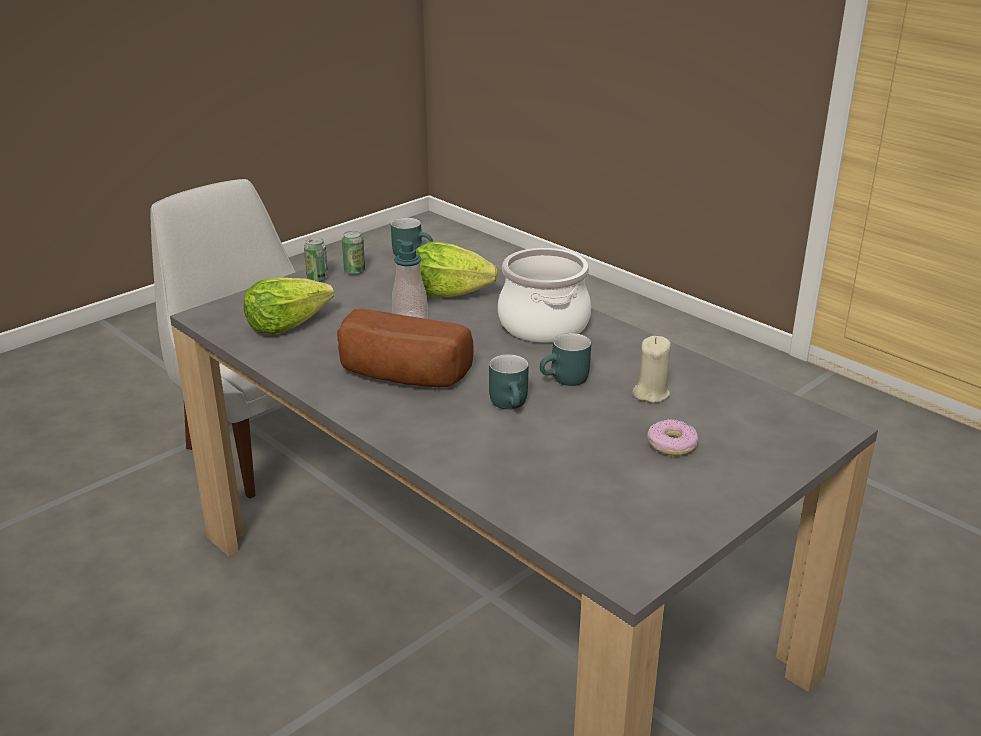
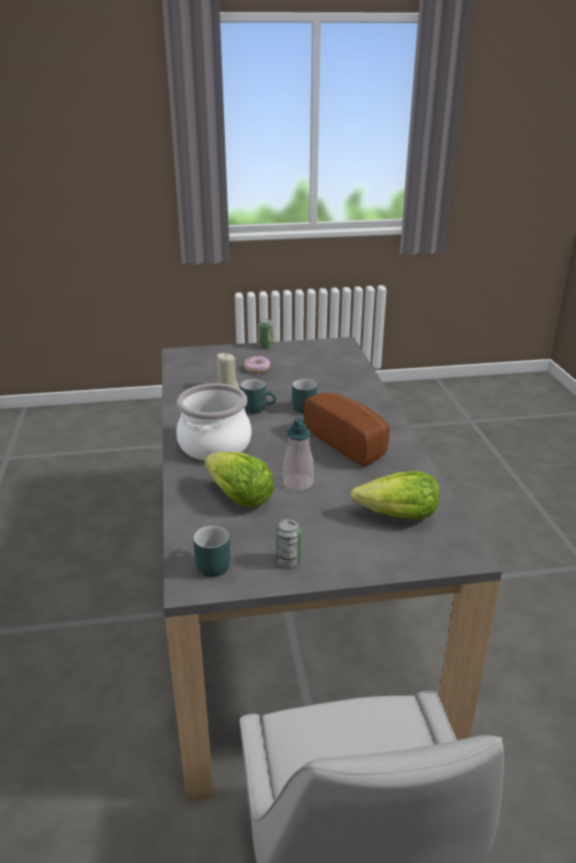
camera: 145 degrees left, 0 degrees up
can [304,237,328,282] -> can moved to [258,319,273,349]

